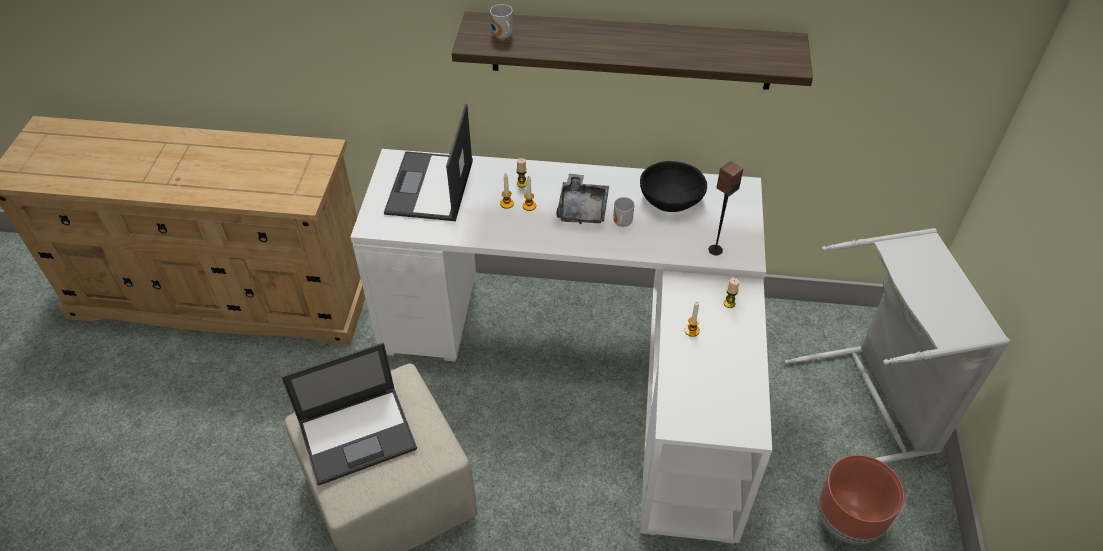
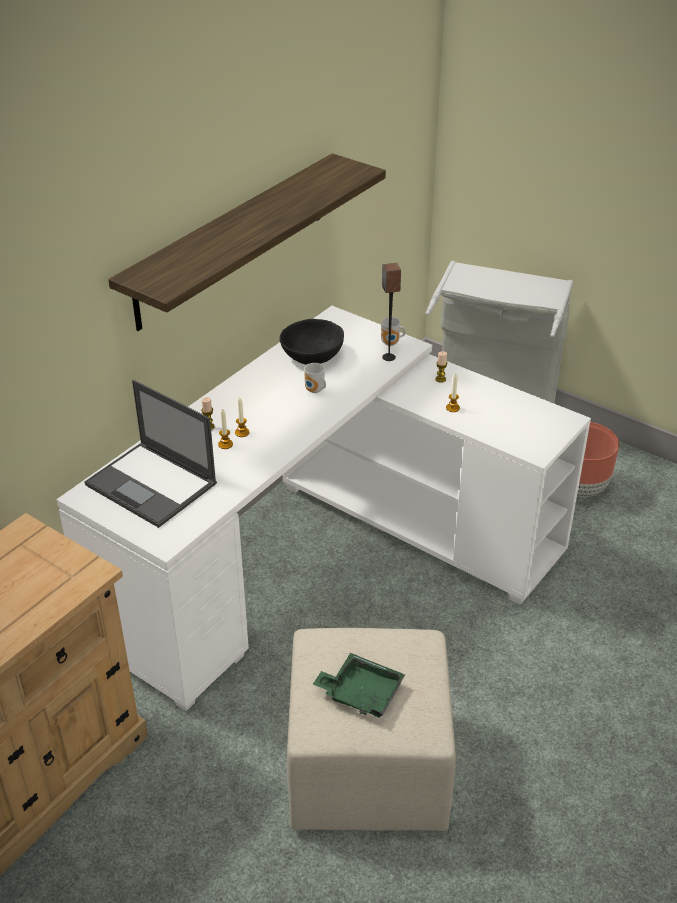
camera: 60 degrees left, 10 degrees down
laptop [281,343,417,486] -> green tray [313,653,405,717]
mug [490,4,513,39] -> mug moved to [381,317,406,346]
grey tray [556,174,609,224] -> none

